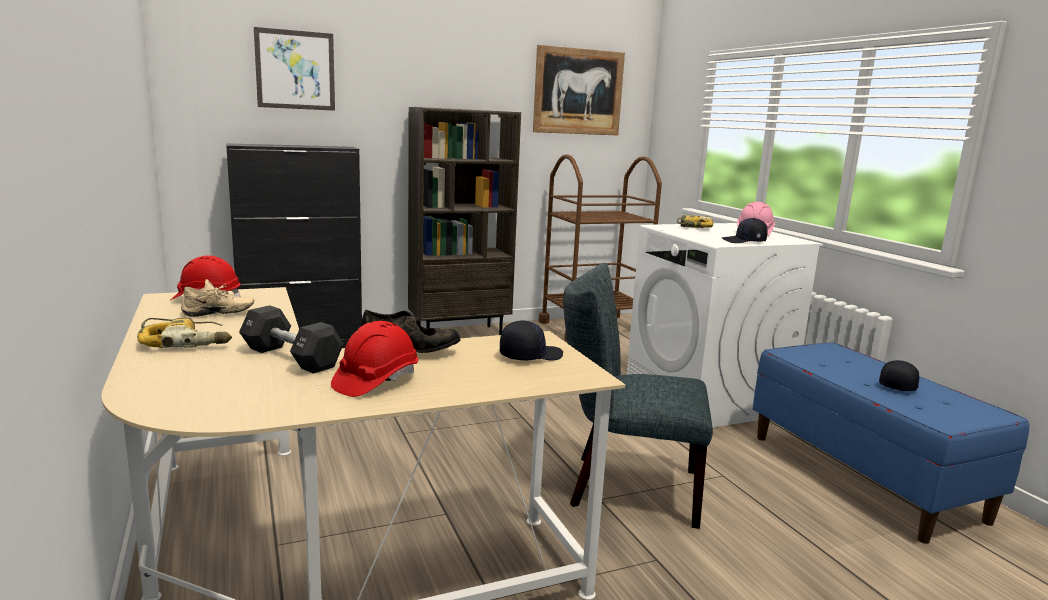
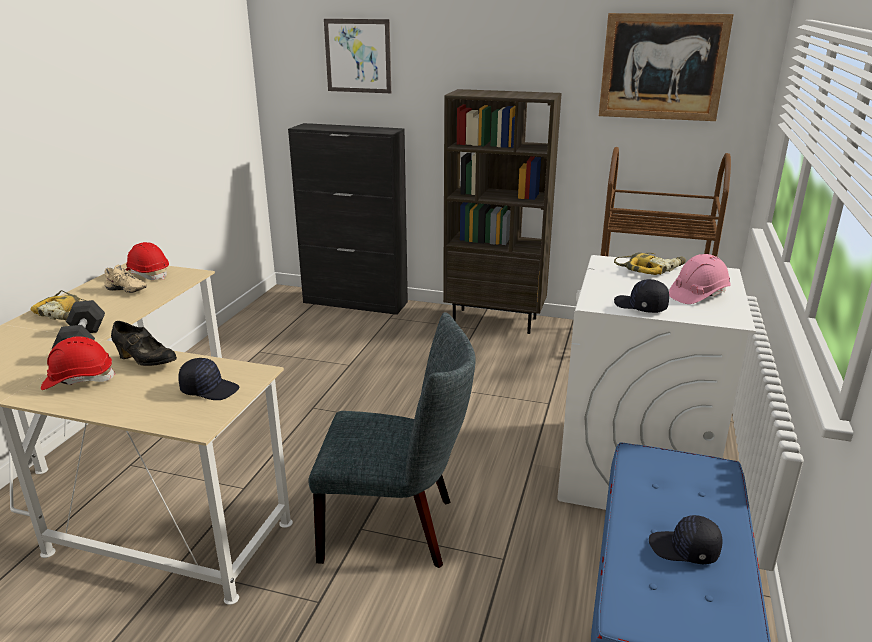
camera: 40 degrees right, 10 degrees up
grey chair [563,263,713,529] -> grey chair turned 135 degrees clockwise [308,312,476,568]
black cap [879,360,919,391] -> black cap turned 150 degrees counterclockwise [649,515,722,564]

